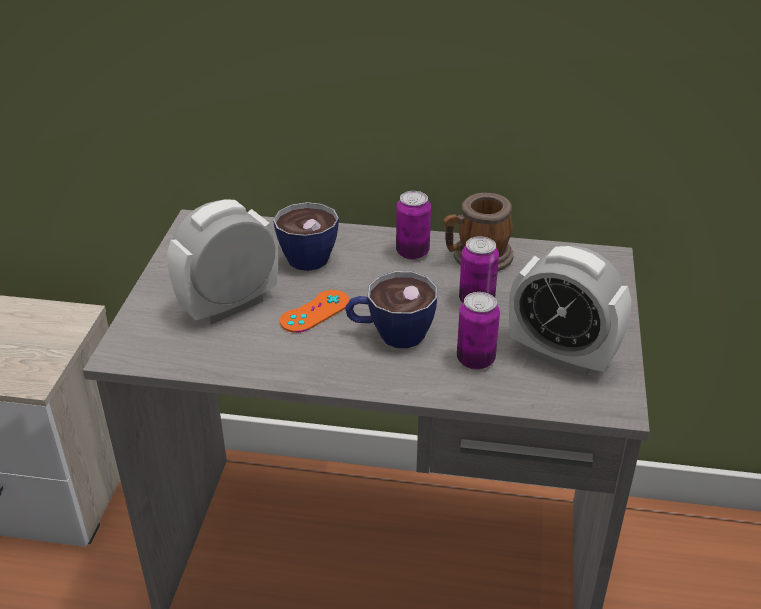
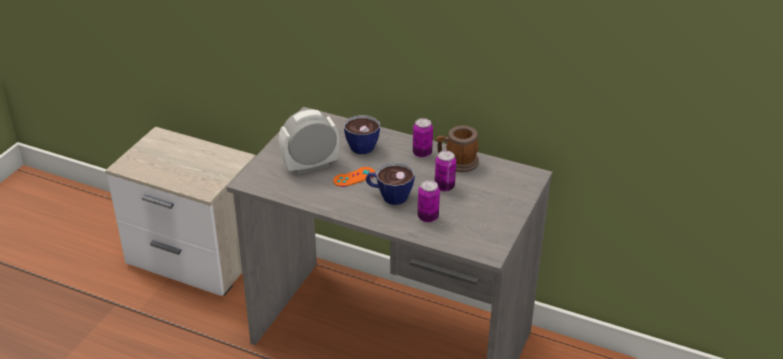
camera: 15 degrees right, 0 degrees up
alarm clock [509,246,631,376] -> none

